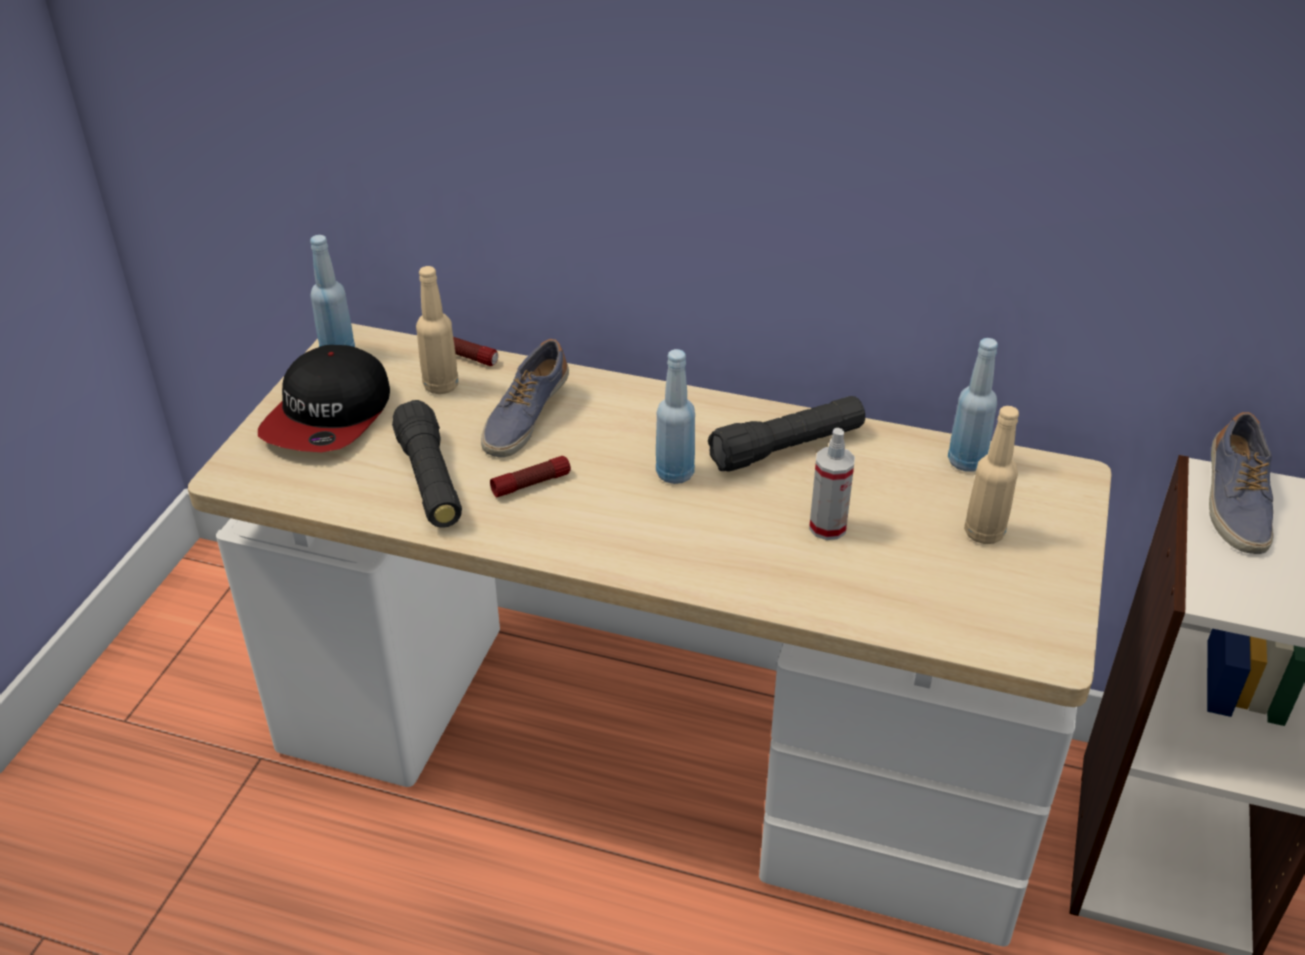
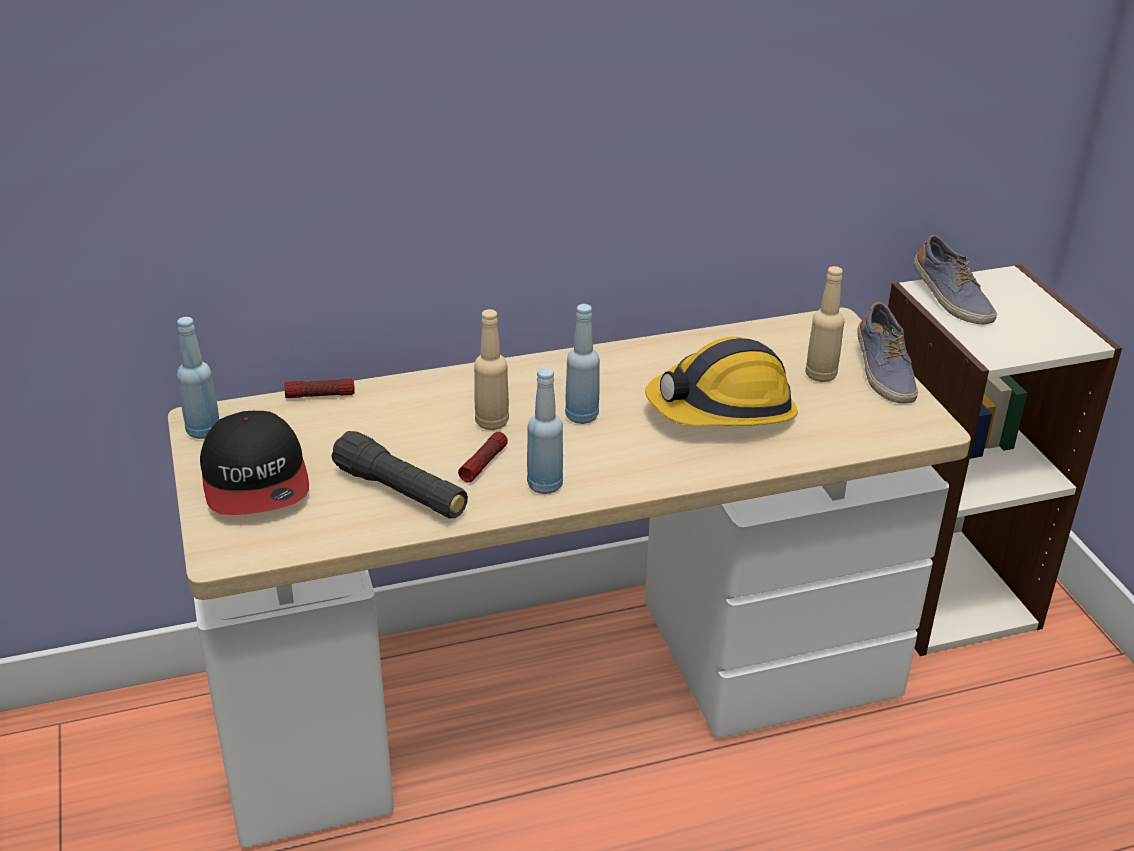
camera: 35 degrees left, 5 degrees down
beige bottle [416,266,458,394] -> beige bottle moved to [474,309,509,430]
shoe [481,339,569,457] -> shoe moved to [857,302,918,404]
black flashlight [708,396,865,472] -> none
spray bottle [809,428,855,540] -> hard hat [645,337,798,426]
blue bottle [948,338,998,472] -> blue bottle moved to [527,368,563,494]

